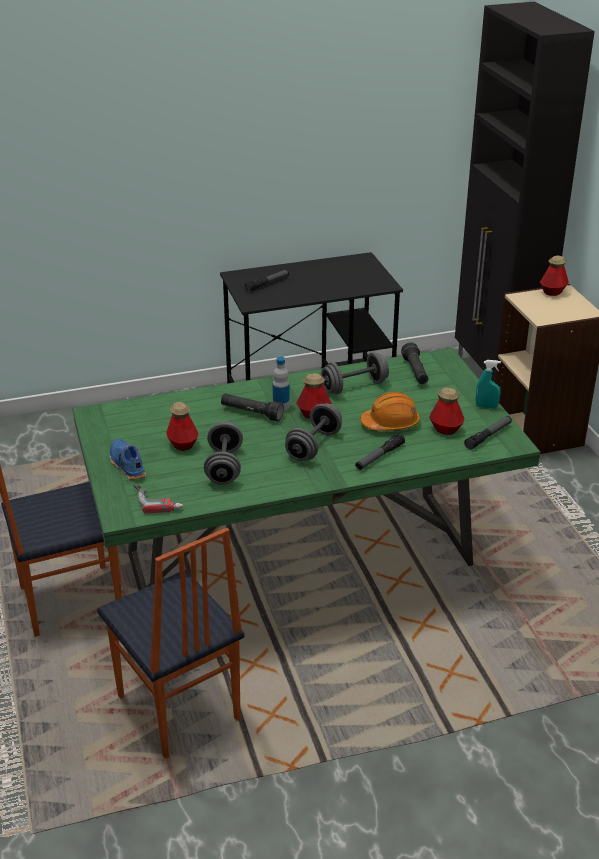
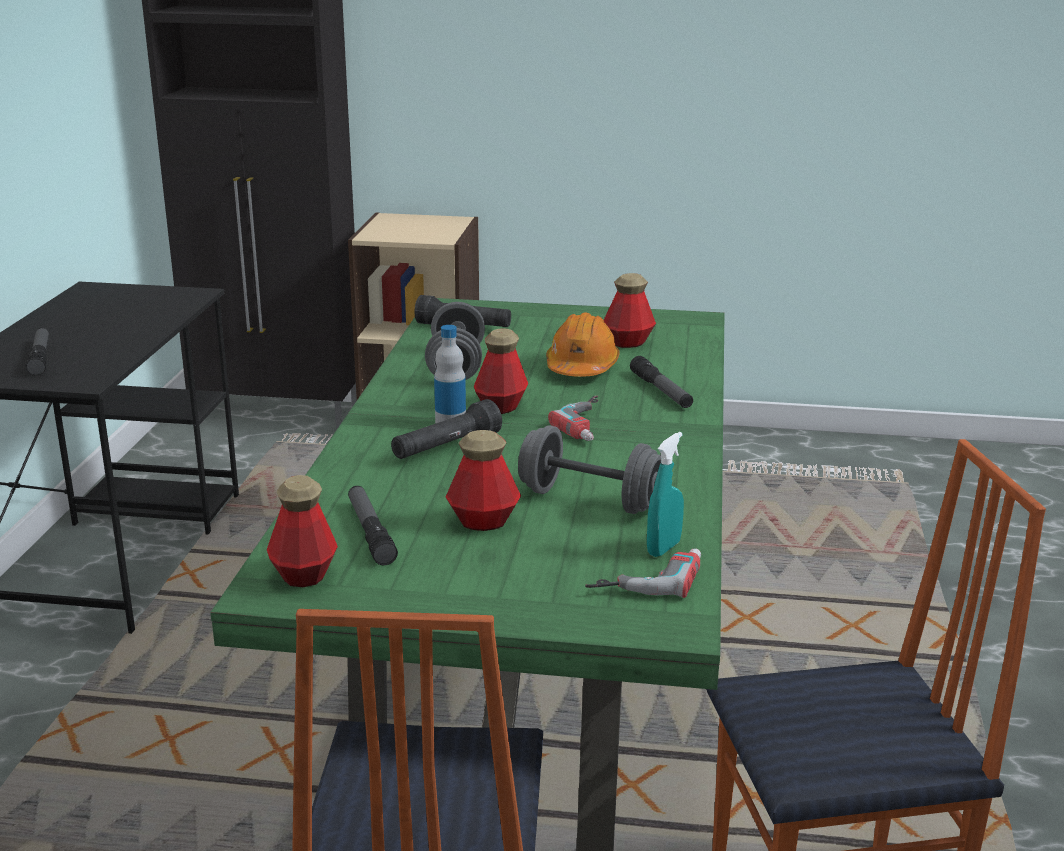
camera: 65 degrees left, 10 degrees down
blue shoe [110,439,146,480] -> none
grey dumbbell [285,404,342,461] -> power drill [548,396,598,441]
flashlight [464,416,512,450] -> flashlight moved to [348,486,398,565]
turquoise spray bottle [475,360,501,409] -> turquoise spray bottle moved to [647,432,684,557]
bottle [540,256,569,296] -> bottle moved to [267,475,338,587]

